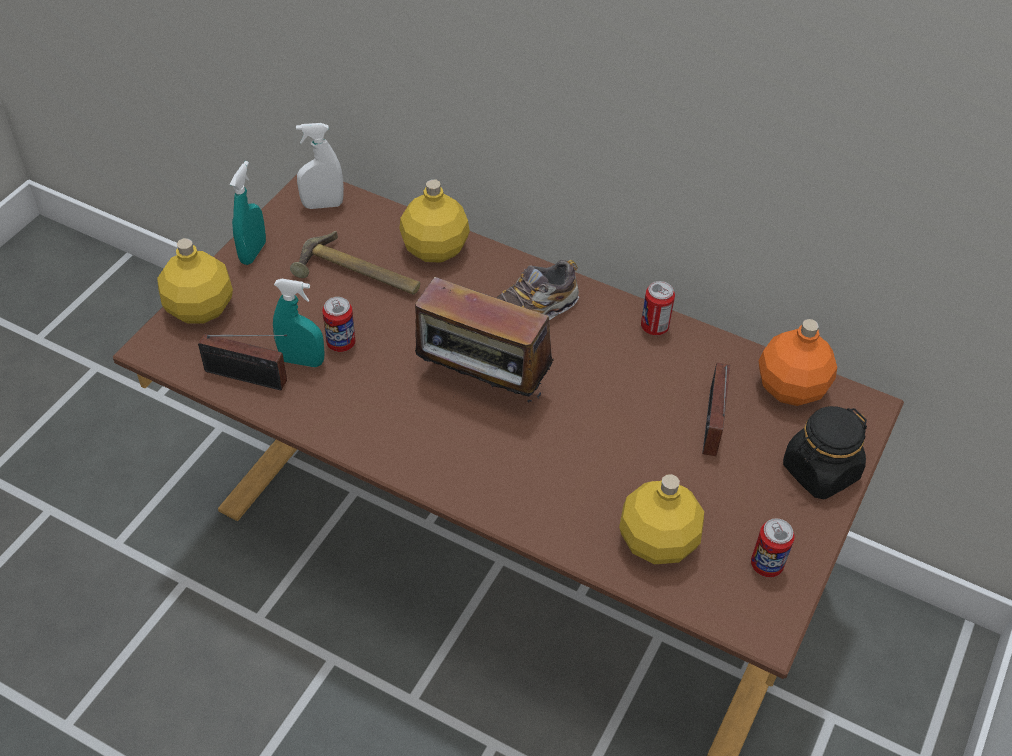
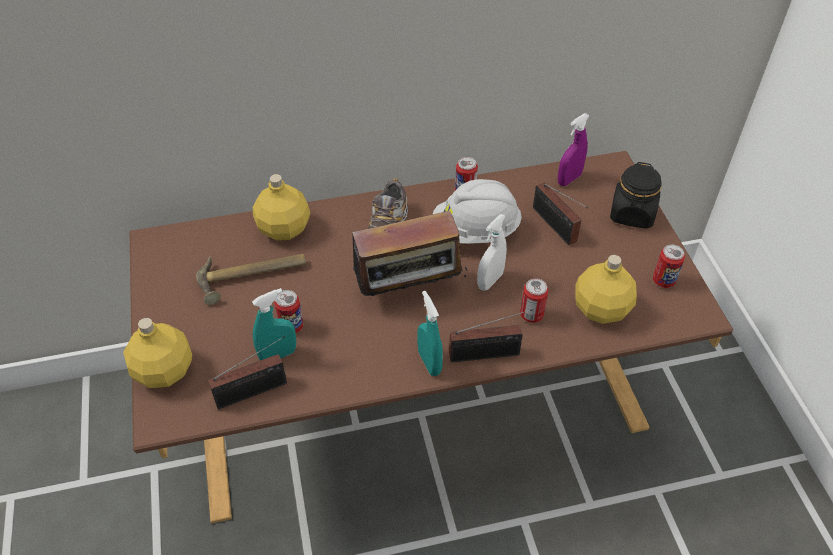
camera: 40 degrees left, 0 degrees up
turquoise spray bottle [230,161,266,265] -> turquoise spray bottle moved to [417,291,443,376]
white spray bottle [296,123,344,209] -> white spray bottle moved to [477,214,507,291]
orange bottle [759,319,837,406] -> purple spray bottle [558,113,590,186]
none -> white hard hat [433,179,522,244]
none -> radio [449,309,532,362]
none -> can [520,278,548,323]

